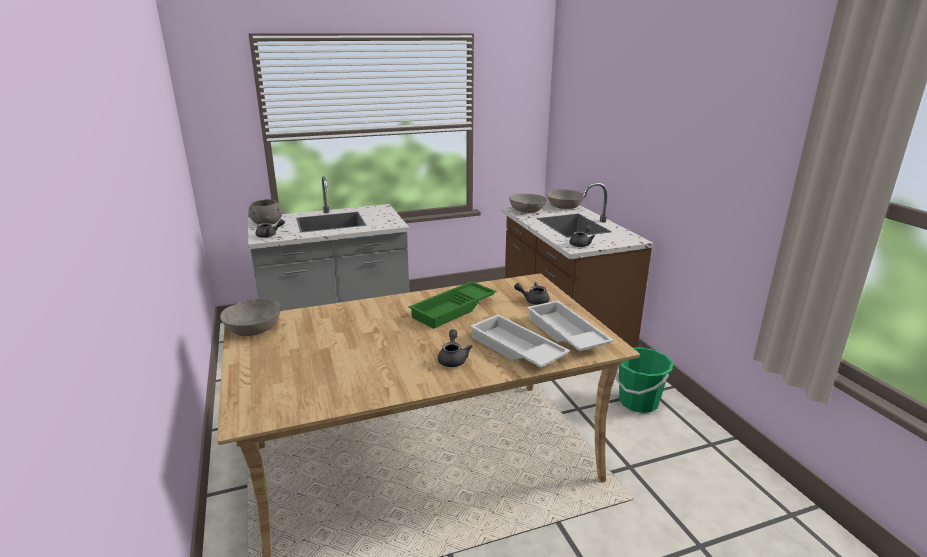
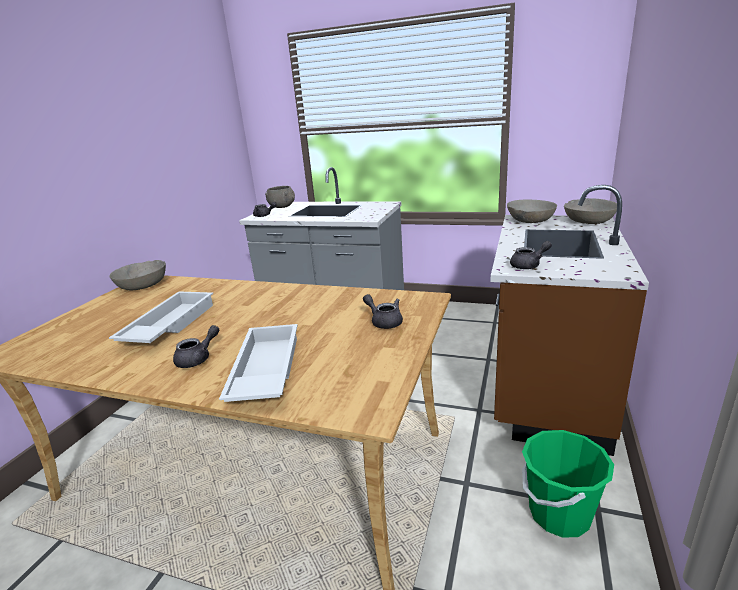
camera: 40 degrees right, 0 degrees up
green tray [409,281,497,329] -> none
white tray [527,300,614,351] -> white tray moved to [109,292,213,343]

